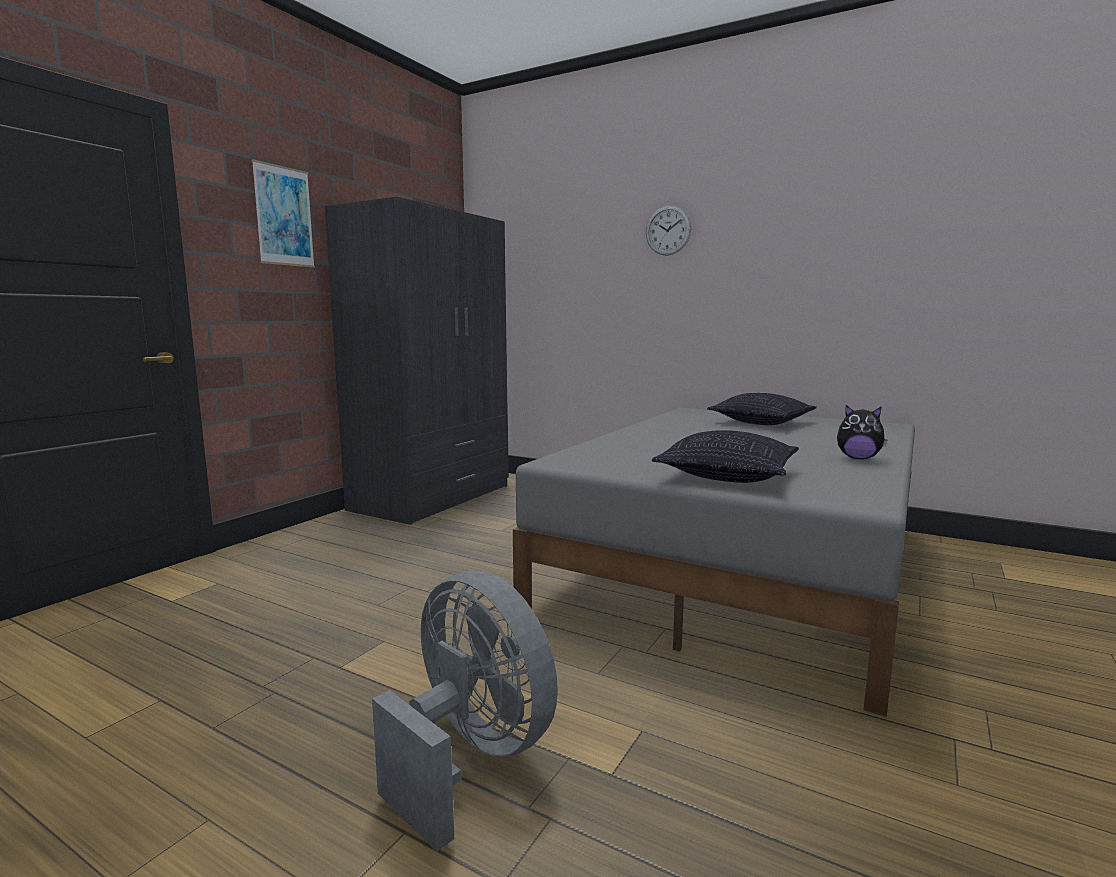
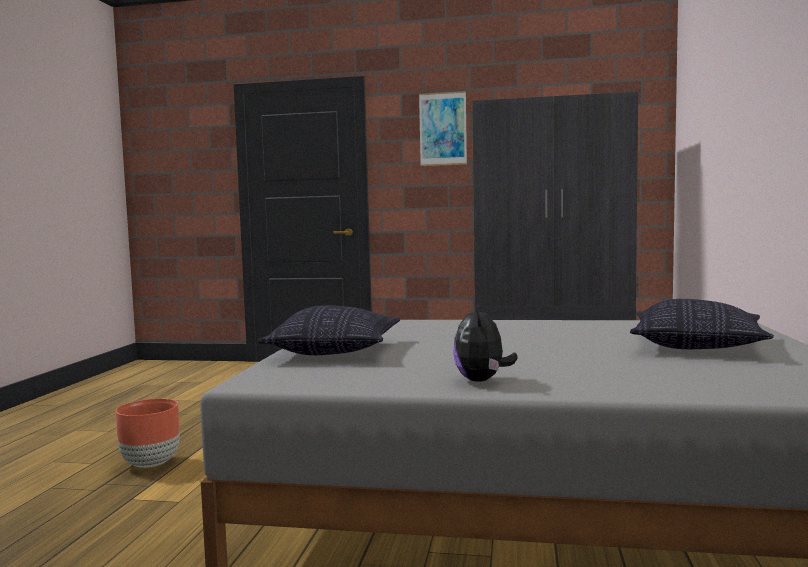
camera: 70 degrees right, 5 degrees down
grey fan [372,571,558,852] -> brown planter [115,399,180,468]
wall clock [646,206,691,256] -> none

